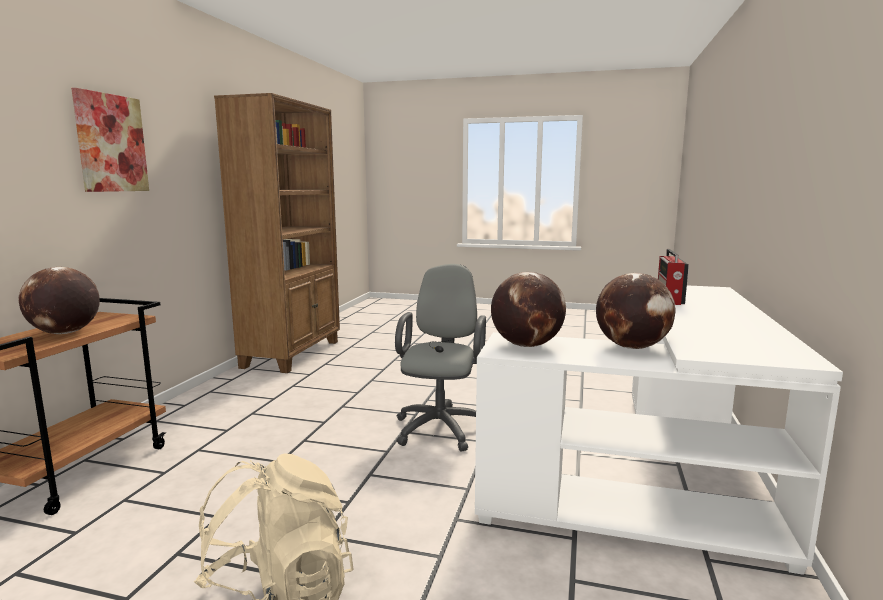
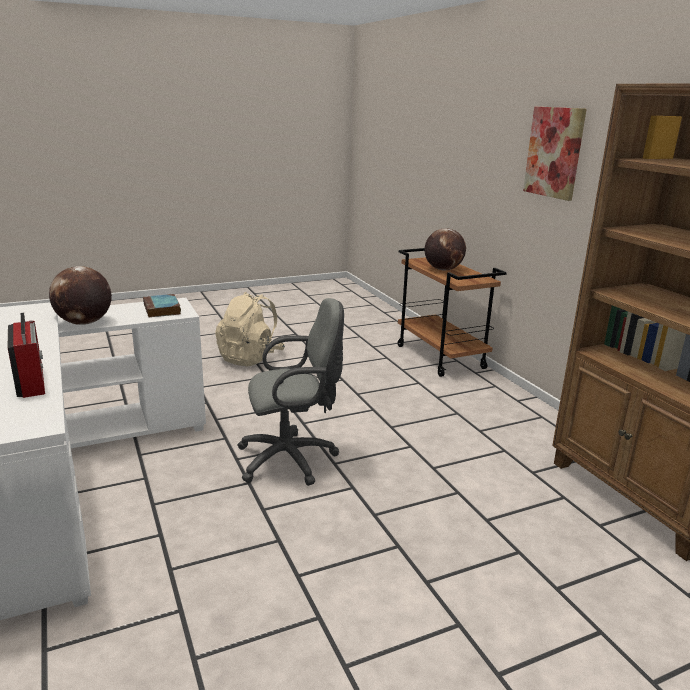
camera: 140 degrees right, 10 degrees up
grey office chair [395,264,486,452] -> grey office chair turned 75 degrees counterclockwise [237,298,344,486]
globe [491,272,566,347] -> book [143,294,181,317]

